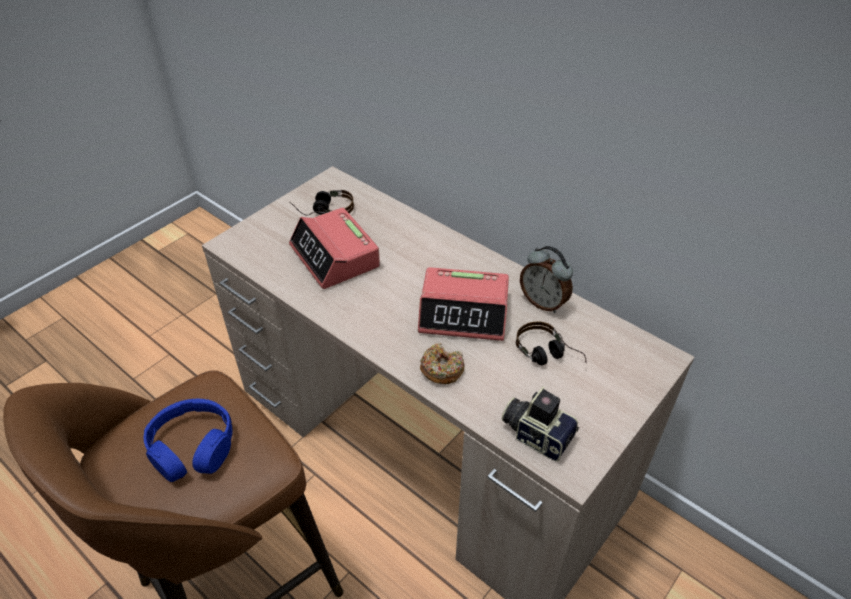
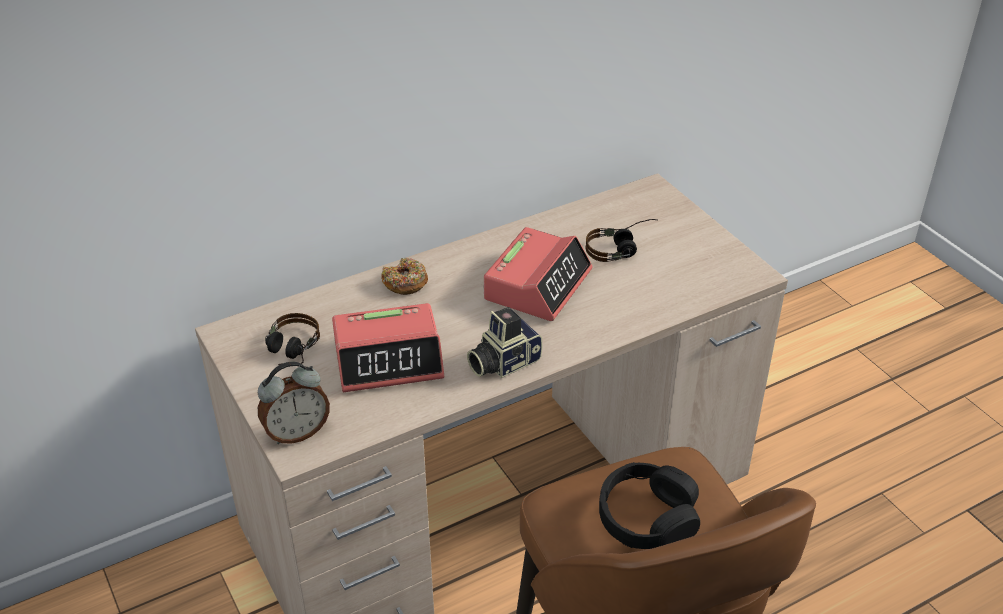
camera: 70 degrees left, 5 degrees down
blue headphones [144,399,233,482] -> black headphones [599,462,700,549]
donut [420,343,465,384] -> donut moved to [381,258,428,295]
camera [502,387,579,461] -> camera moved to [467,307,542,378]
alarm clock [520,246,573,313] -> alarm clock moved to [258,362,330,444]

